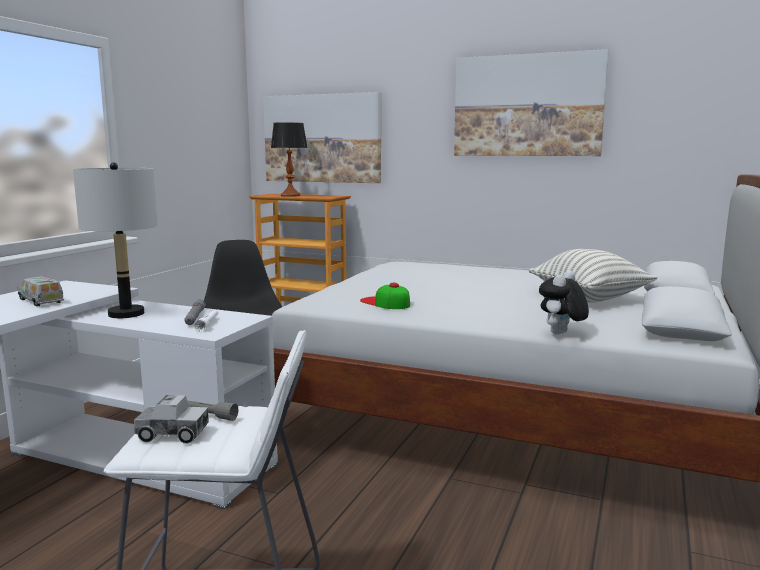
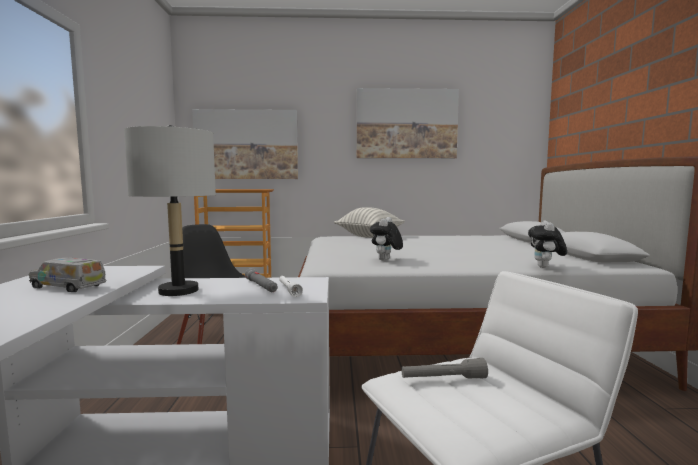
camera: 25 degrees left, 5 degrees down
toy truck [134,395,209,444] -> none
table lamp [271,122,307,197] -> none
cap [360,283,410,309] -> plush toy [370,217,403,261]
pillow [529,249,658,303] -> pillow moved to [334,207,405,238]

